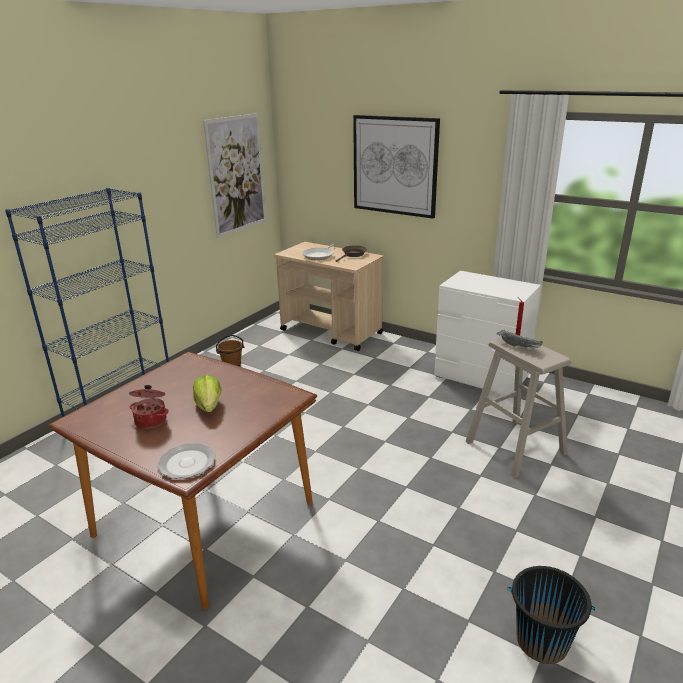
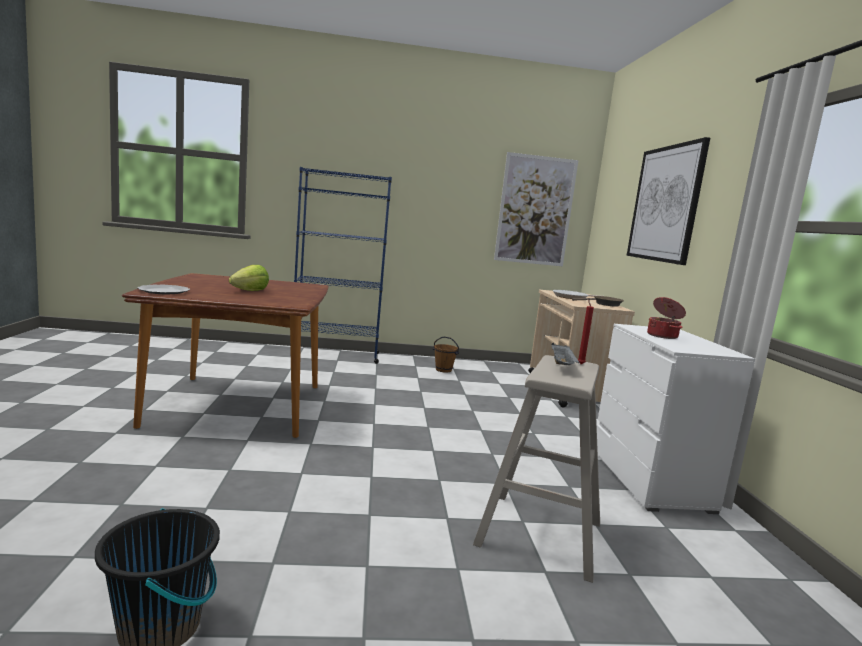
camera: 50 degrees right, 15 degrees down
cooking pot [129,385,169,429] -> cooking pot moved to [647,297,686,339]

